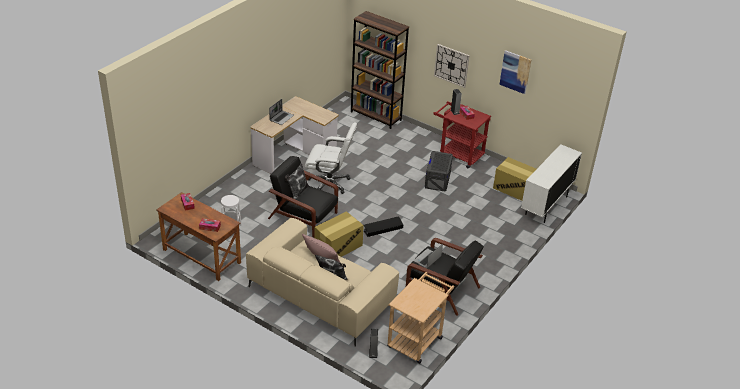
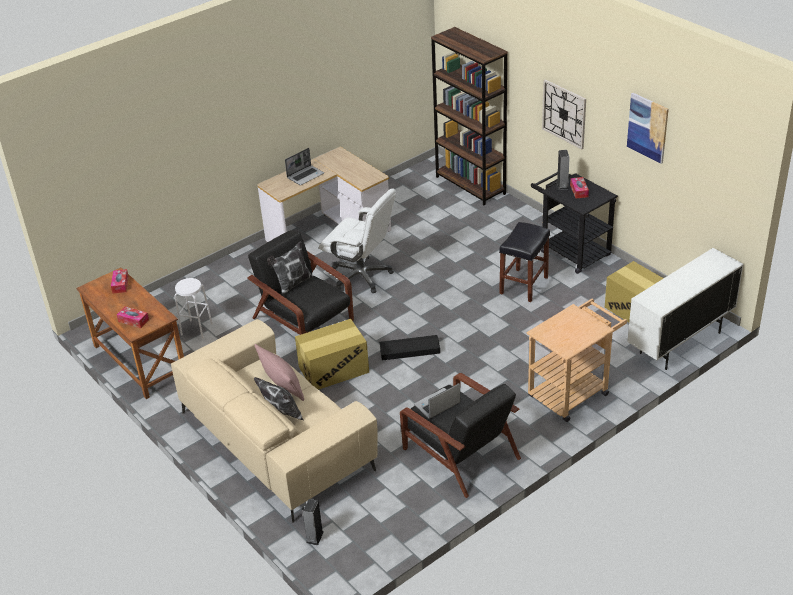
camera: 20 degrees right, 0 degrees up
beige cart [387,272,454,364] -> beige cart moved to [526,299,627,422]
grey storage box [425,151,453,191] -> black stool [499,222,550,302]
red cart [433,101,491,168] -> black cart [531,172,618,274]

